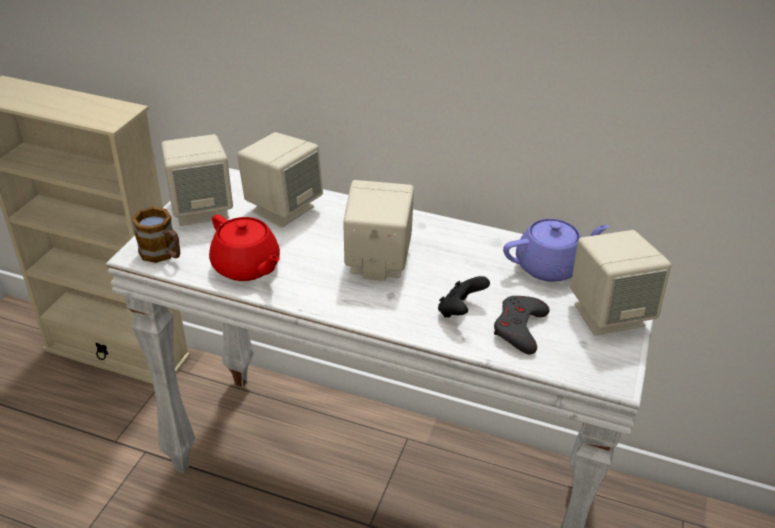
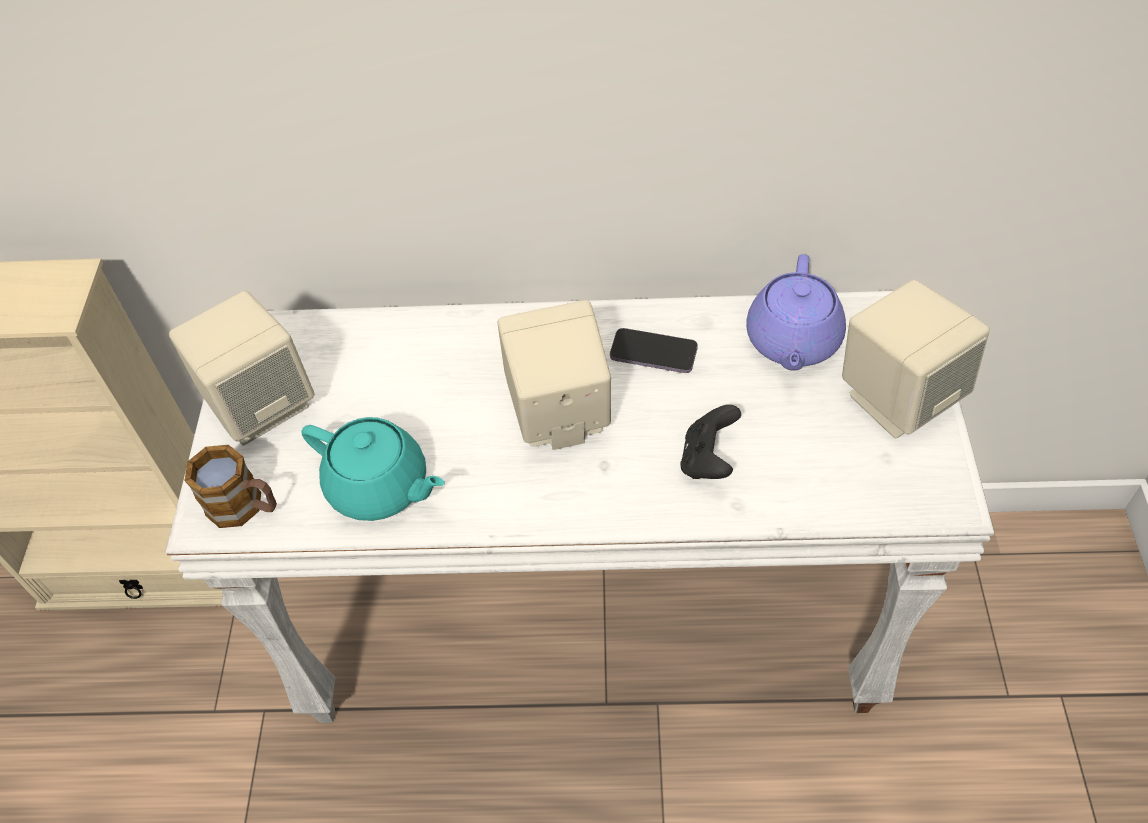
camera: 15 degrees left, 15 degrees up
red teapot [209,214,280,281] -> turquoise teapot [302,417,445,521]
beige speaker [237,132,323,228] -> none
grey game controller [494,296,550,354] -> none
purple teapot [503,219,610,282] -> purple teapot turned 135 degrees clockwise [746,254,846,371]
none -> phone [610,328,698,373]

